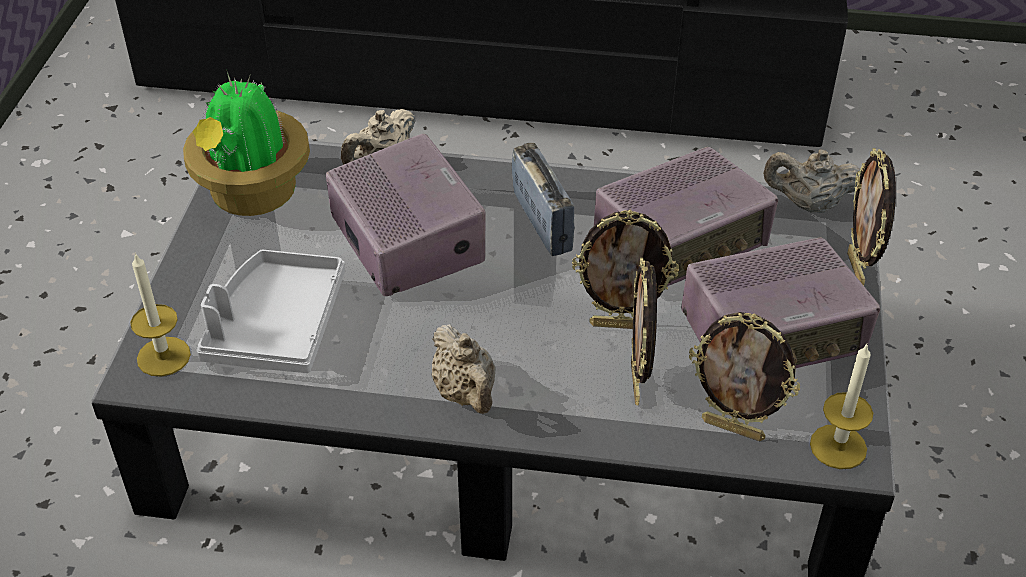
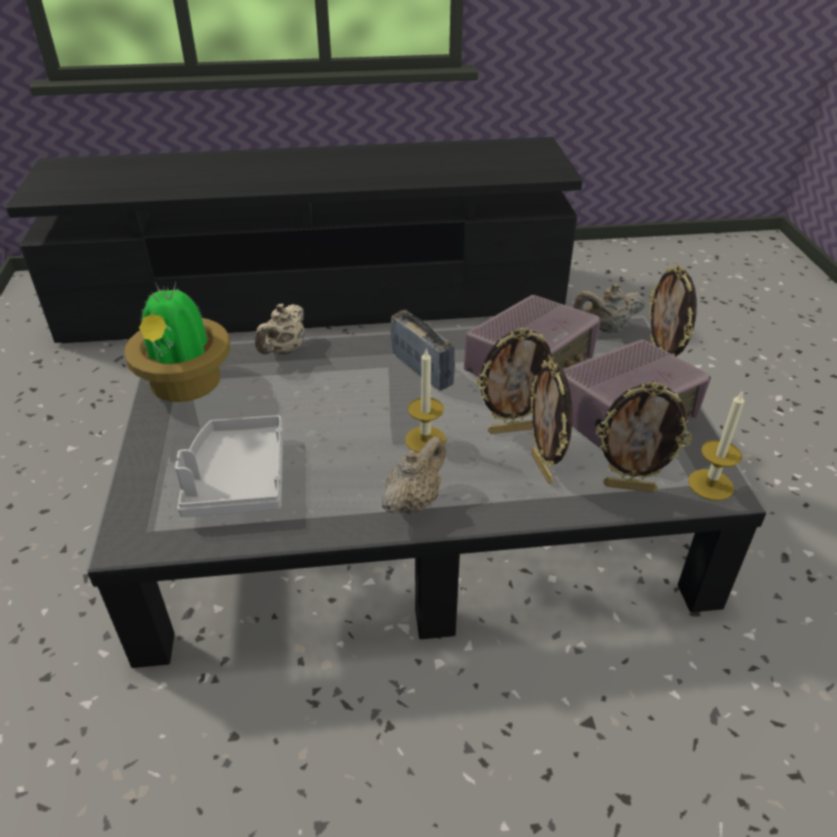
camera: 15 degrees left, 5 degrees down
candle [130,252,191,377] -> candle moved to [405,348,446,453]
radio [325,134,486,296] -> none
beige teapot [431,324,496,414] -> beige teapot turned 105 degrees counterclockwise [382,436,446,515]

